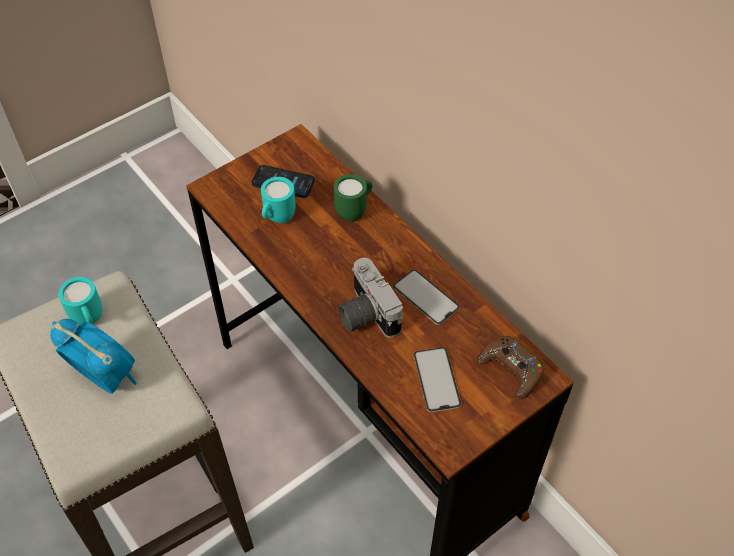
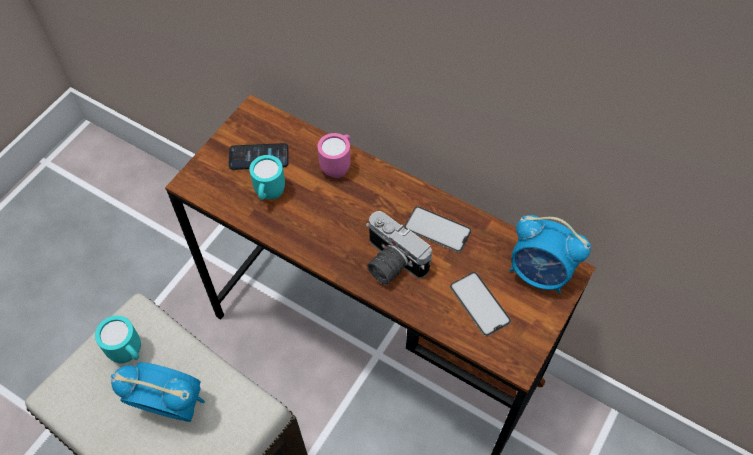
camera: 20 degrees left, 5 degrees up
green mug [334,174,372,222] -> pink mug [318,133,351,178]
brown game controller [477,336,544,399] -> alarm clock [509,215,591,293]

